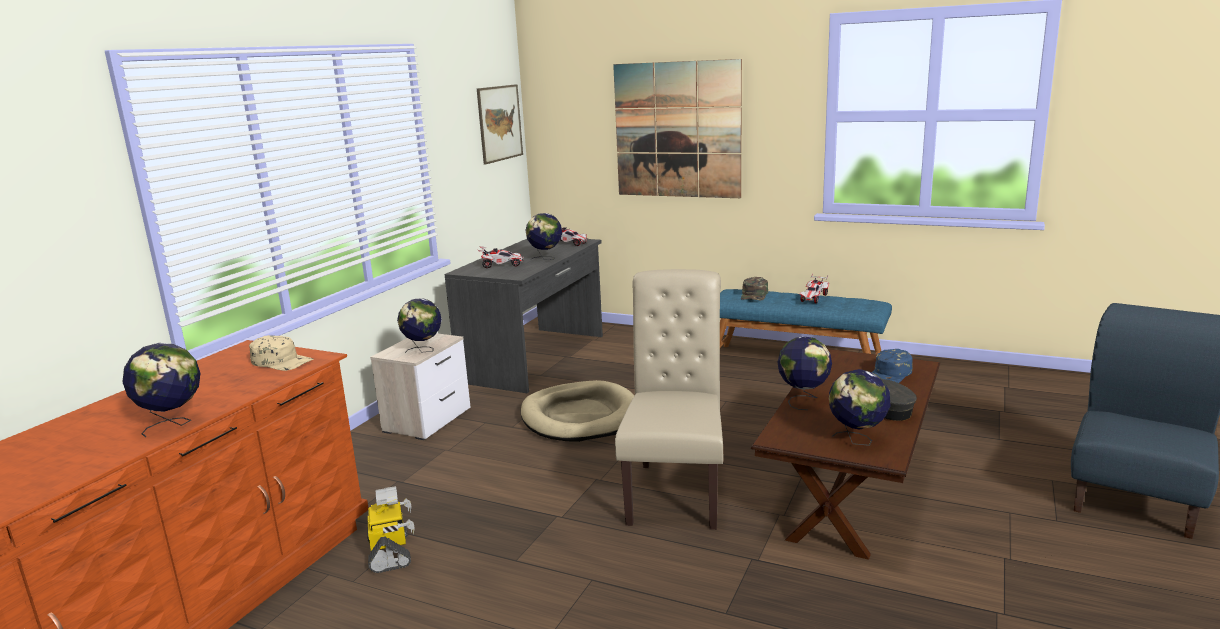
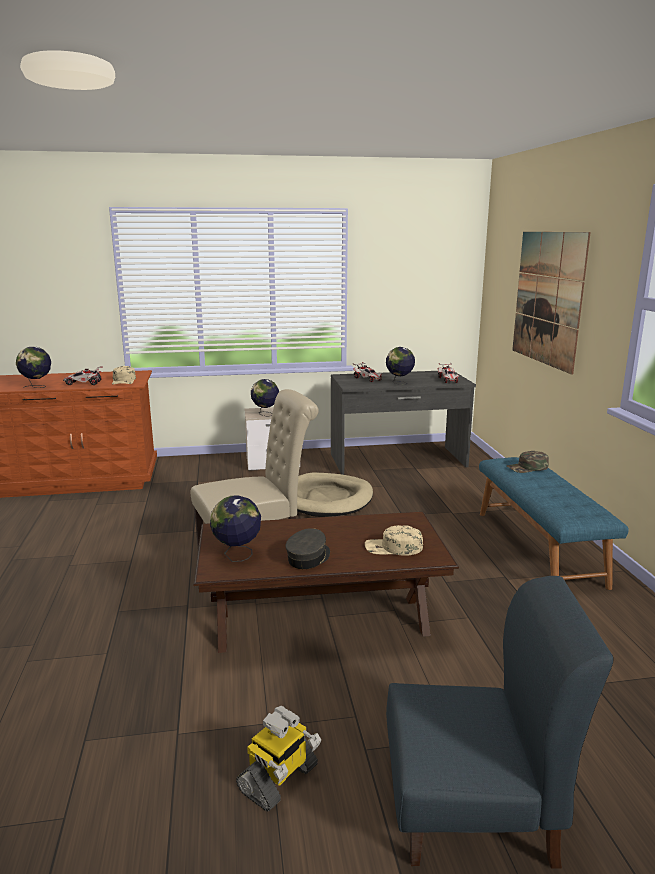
camera: 55 degrees right, 0 degrees up
toy robot [367,486,415,573] -> toy robot moved to [236,706,321,812]
picture [477,84,523,165] -> none
globe [777,337,832,410] -> none
toy car [799,274,829,303] -> toy car moved to [63,366,103,385]
blue cap [872,349,913,383] -> beige cap [365,525,423,556]

